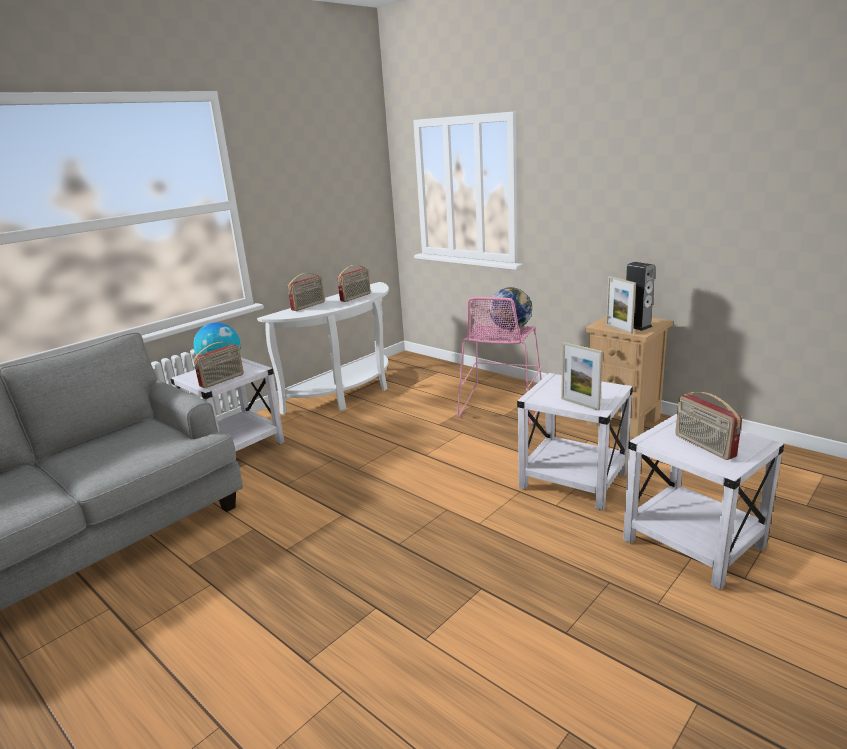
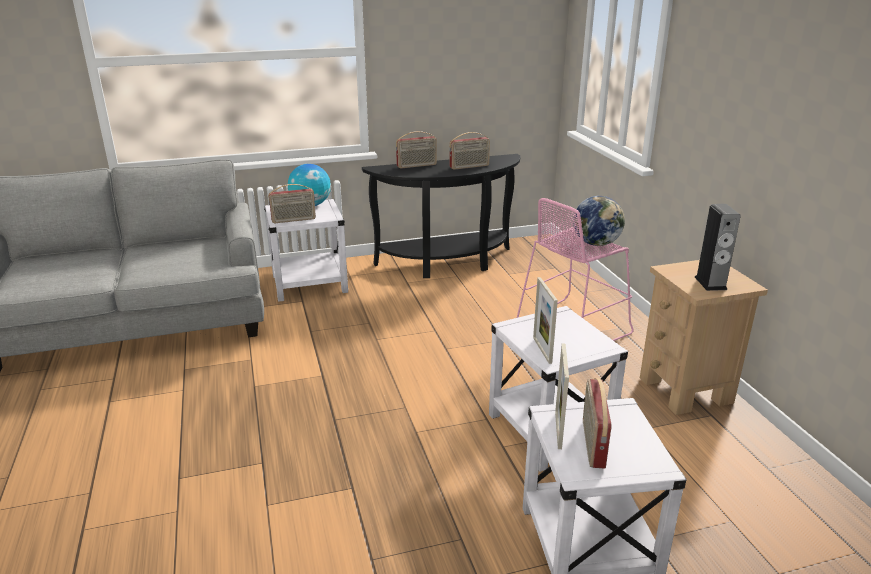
camera: 30 degrees right, 5 degrees up
white console table [257,282,389,415] -> black console table [362,154,521,278]
picture frame [606,276,636,334] -> picture frame moved to [555,343,569,449]

